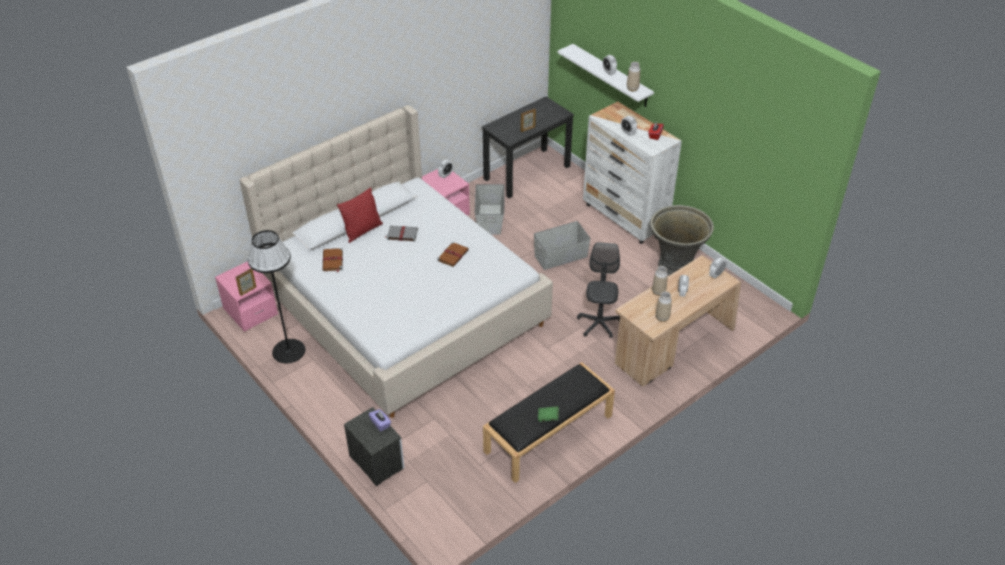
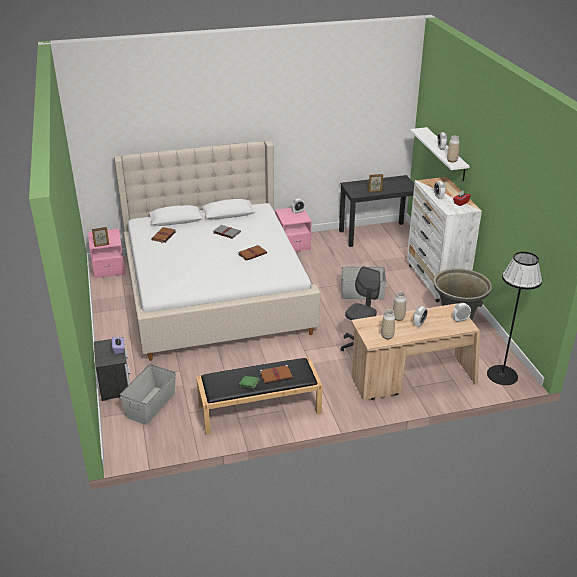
camera: 25 degrees right, 10 degrees down
black floor lamp [248,230,305,363] -> black floor lamp moved to [487,252,542,385]
red pillow [337,187,383,243] -> none
grey storage box [475,184,505,234] -> grey storage box moved to [120,364,176,425]
none -> brown book [260,365,293,384]

